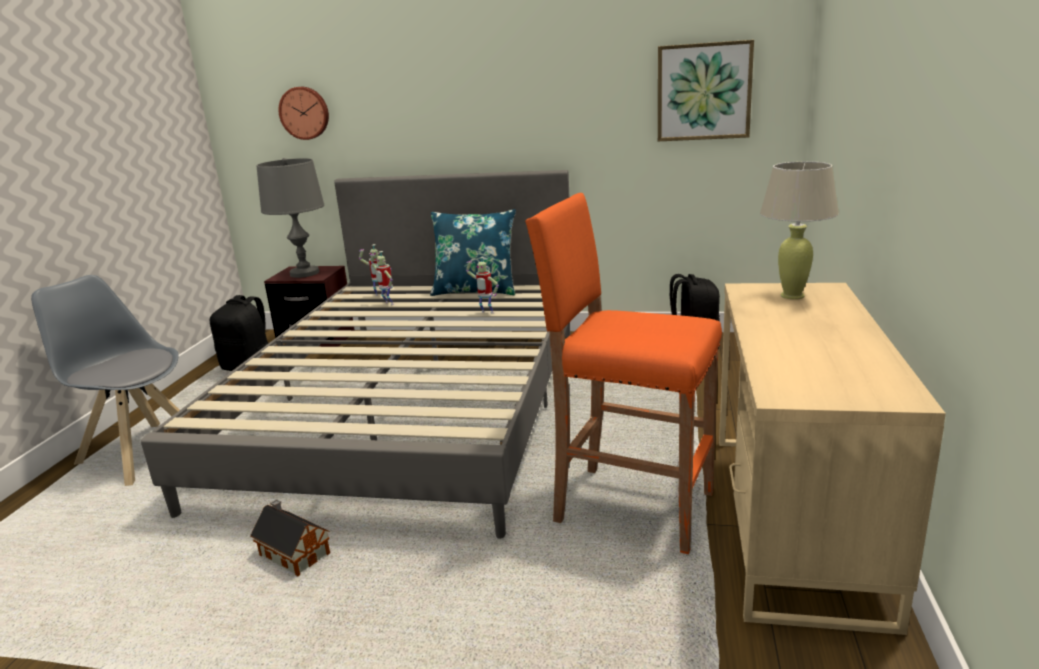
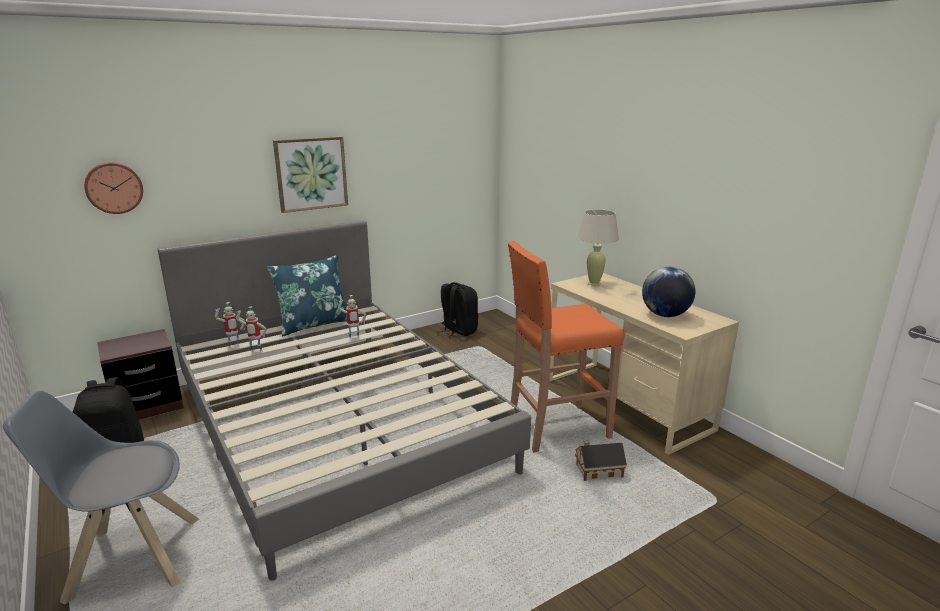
camera: 45 degrees left, 0 degrees up
toy house [250,499,330,576] -> toy house moved to [575,440,627,481]
grey table lamp [256,158,324,278] -> none
picture [658,40,754,141] -> picture moved to [273,136,348,213]
none -> globe [642,267,695,317]

